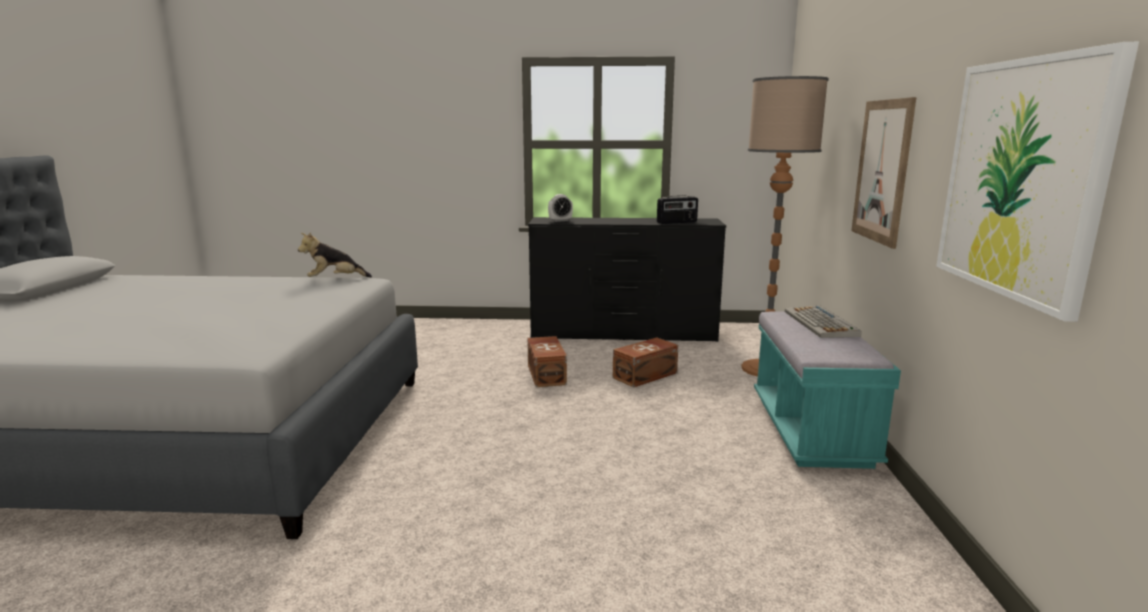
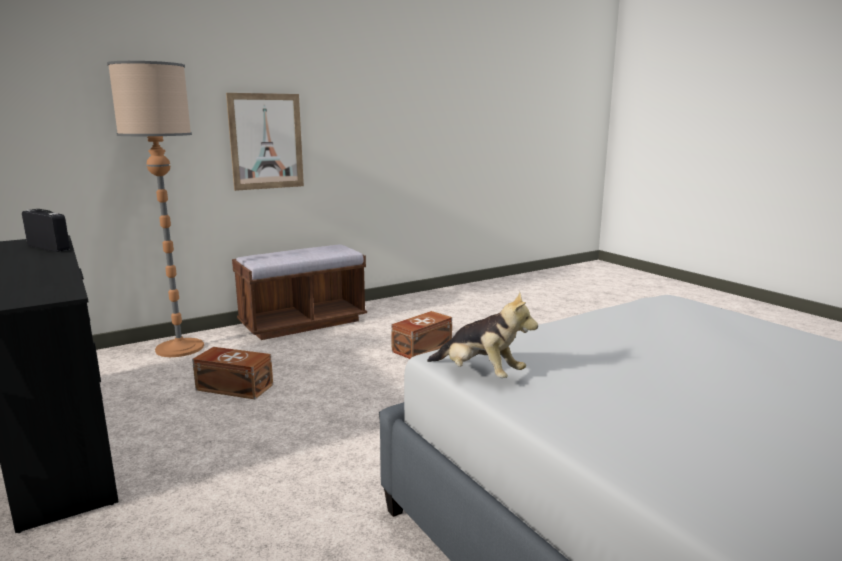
camera: 125 degrees left, 0 degrees up
brown storage box [527,336,567,387] -> brown storage box moved to [391,311,452,359]
alarm clock [548,194,573,222] -> none
turquoise bench [754,312,901,469] -> brown bench [232,244,367,340]
keyboard [785,305,861,338] -> none
picture [936,42,1139,322] -> none

